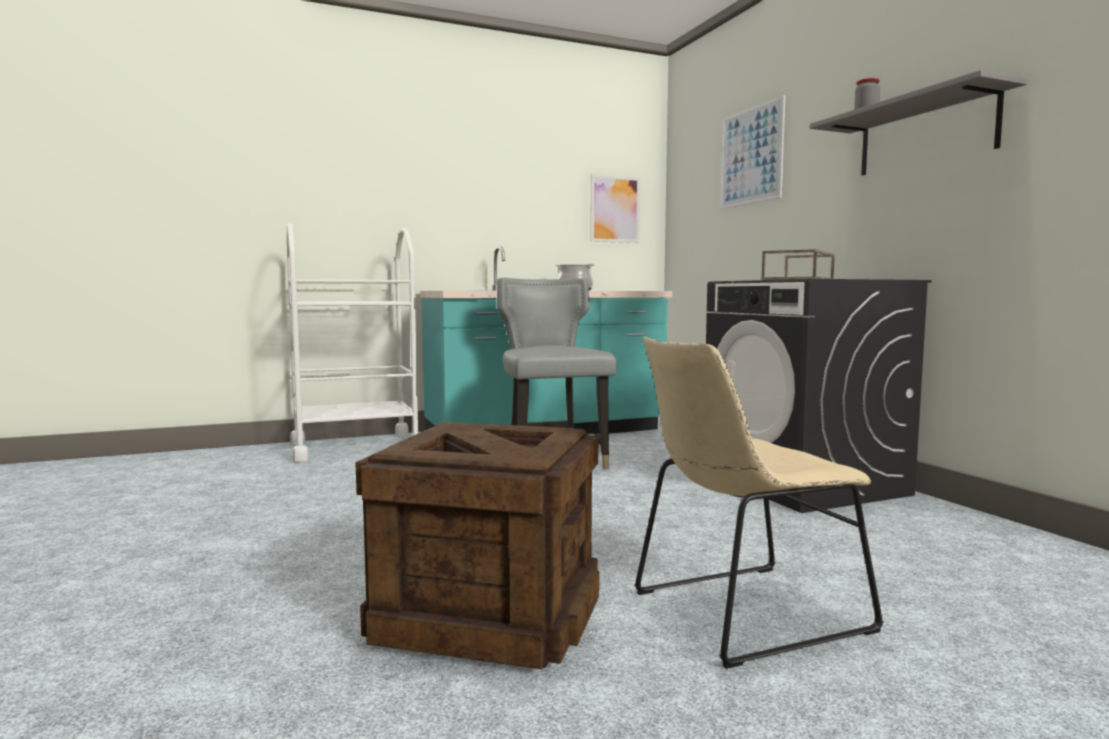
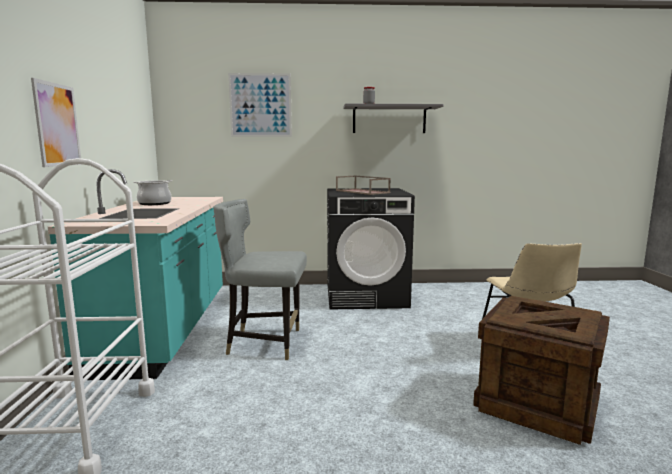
camera: 70 degrees left, 5 degrees up
picture [590,174,640,243] -> picture moved to [31,78,82,167]

